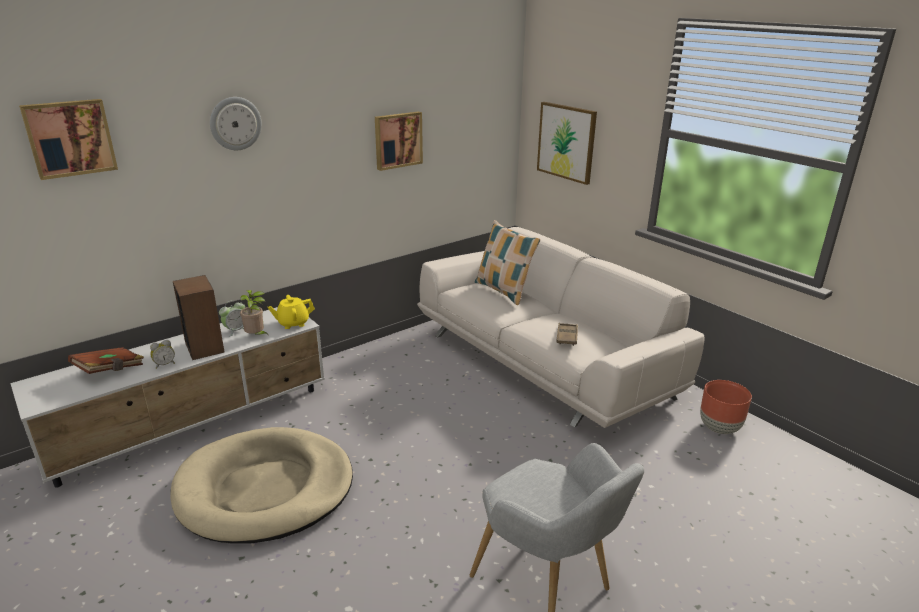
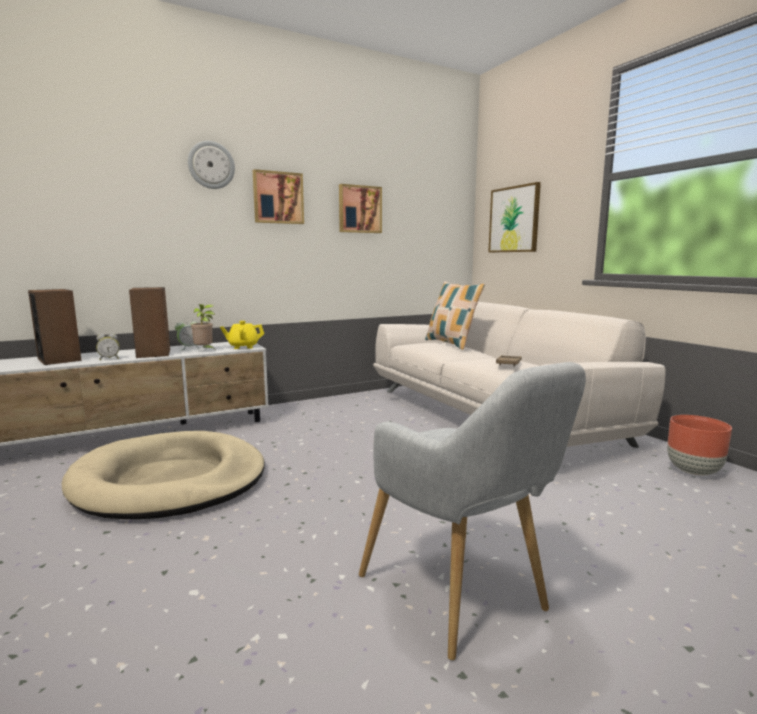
camera: 10 degrees right, 15 degrees down
picture [19,99,118,180] -> picture moved to [253,169,304,224]
brown book [68,347,144,374] -> speaker [28,289,81,365]

